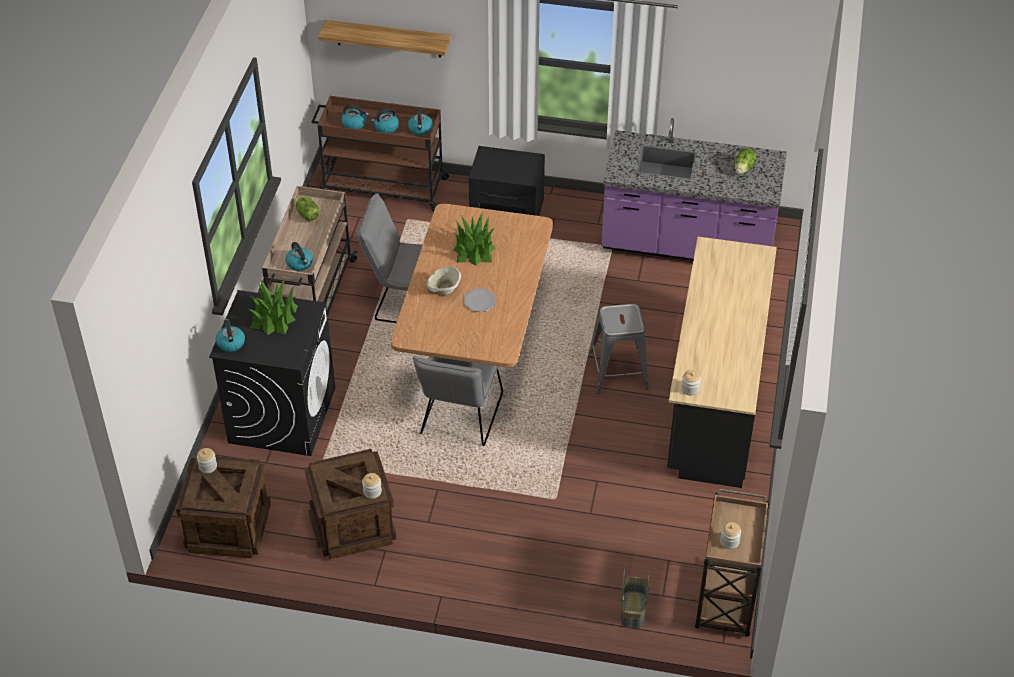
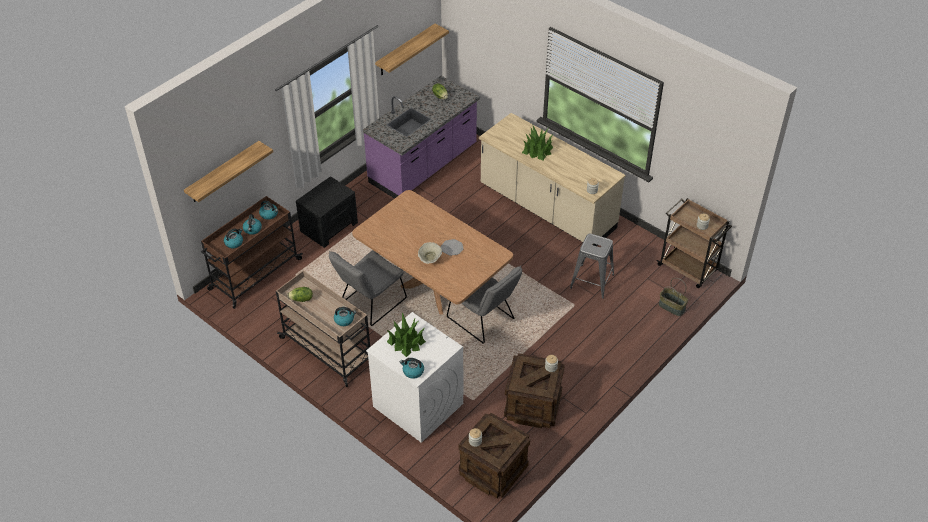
camera: 60 degrees left, 0 degrees up
black washing machine [209,290,335,456] -> white washing machine [366,312,463,443]
potted plant [453,212,495,266] -> potted plant moved to [522,124,554,160]
grey stool [589,304,649,394] -> grey stool moved to [570,233,614,299]
black counter [667,237,777,488] -> beige counter [479,113,626,246]
none -> shelf [375,24,449,75]

